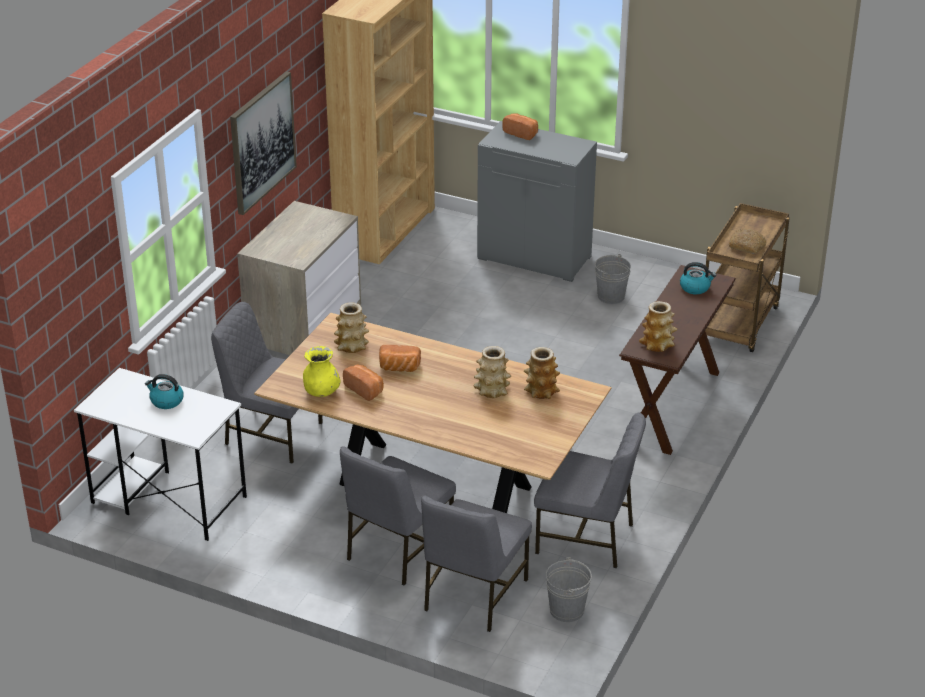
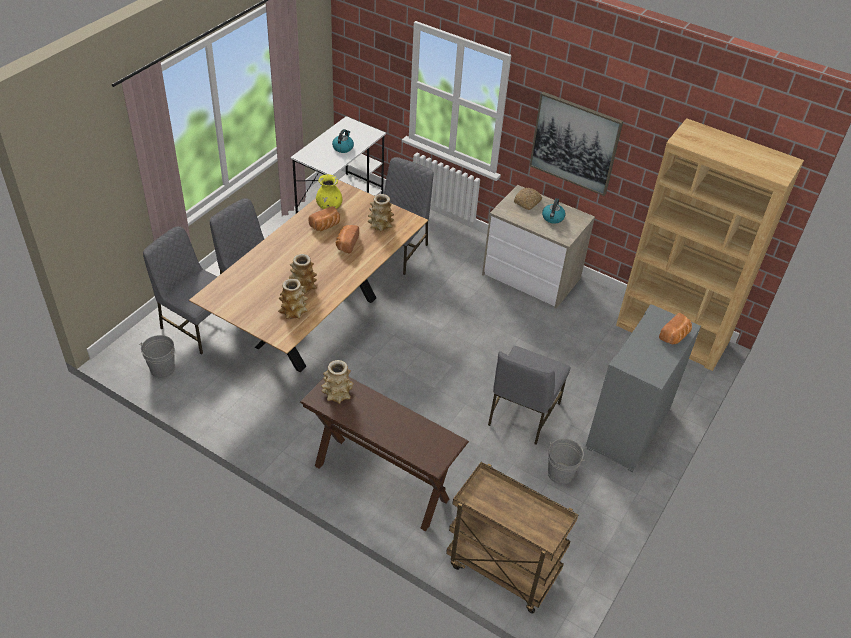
camera: 95 degrees right, 10 degrees up
grey chair [534,413,646,568] -> grey chair moved to [488,346,570,445]
kettle [680,262,716,294] -> kettle moved to [542,198,566,223]
bread [729,229,766,254] -> bread moved to [514,188,542,210]

